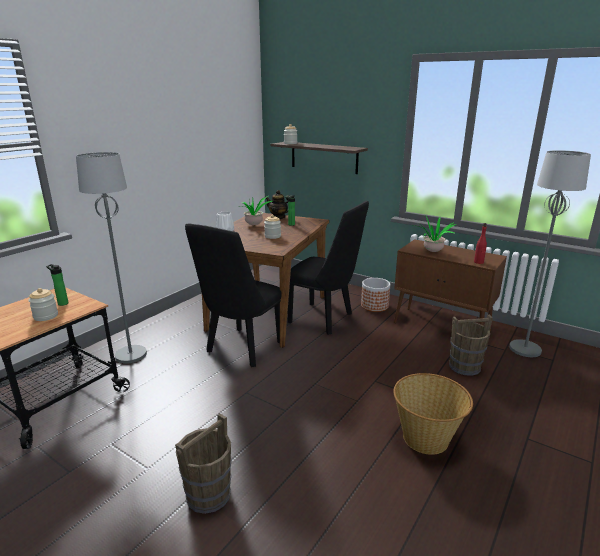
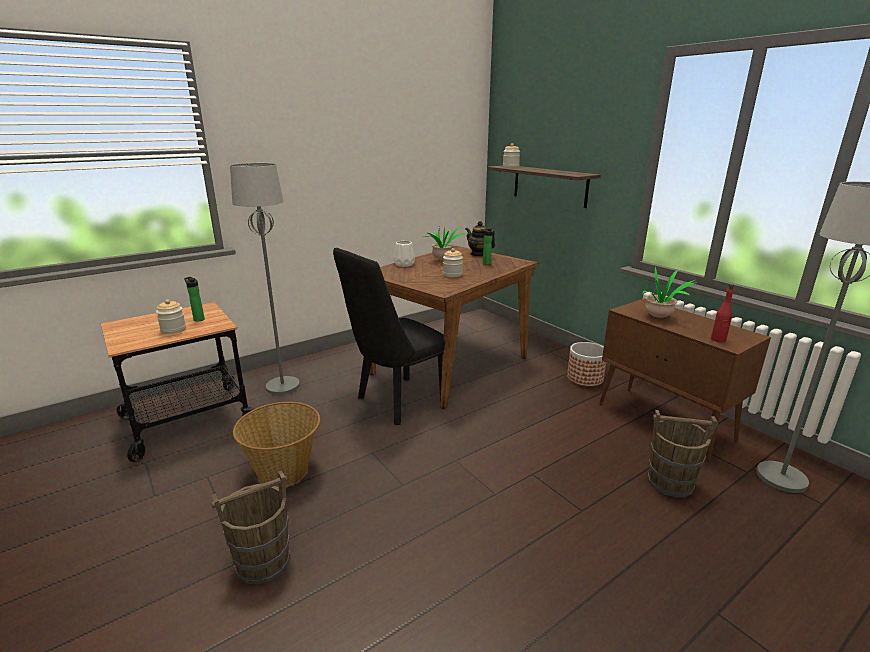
camera: 20 degrees right, 0 degrees up
black chair [288,201,369,335] -> none
basket [393,373,473,455] -> basket moved to [233,402,320,488]

